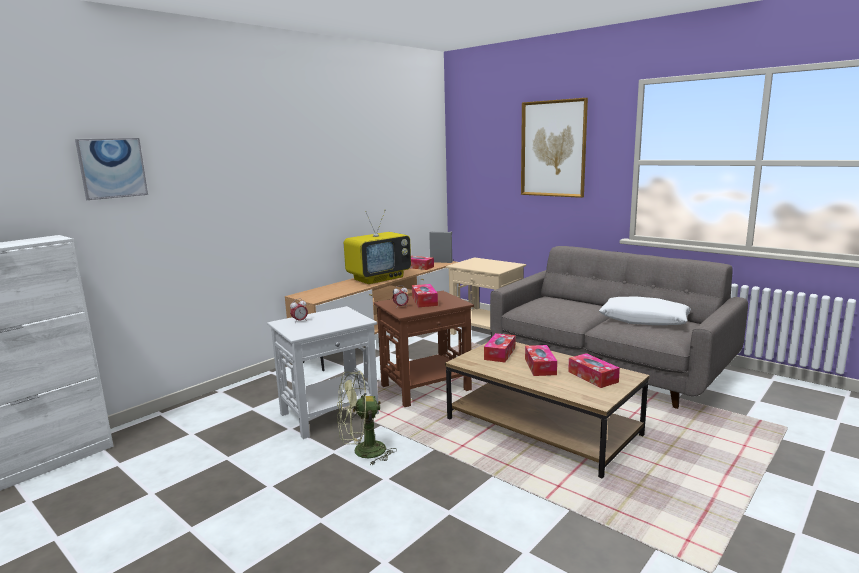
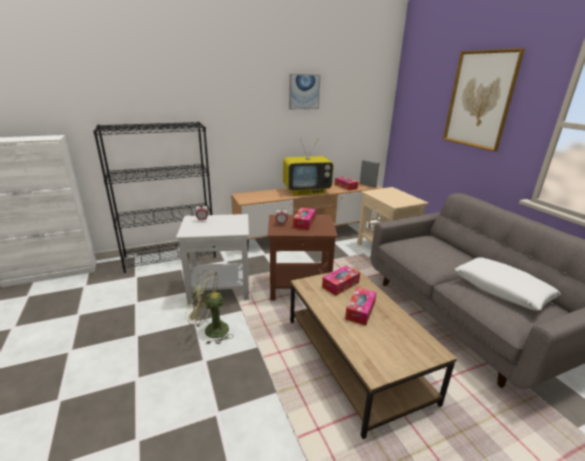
camera: 25 degrees right, 10 degrees up
picture [75,138,148,200] -> picture moved to [289,74,321,109]
tissue box [568,353,620,388] -> none
none -> black bookcase [93,122,216,273]

